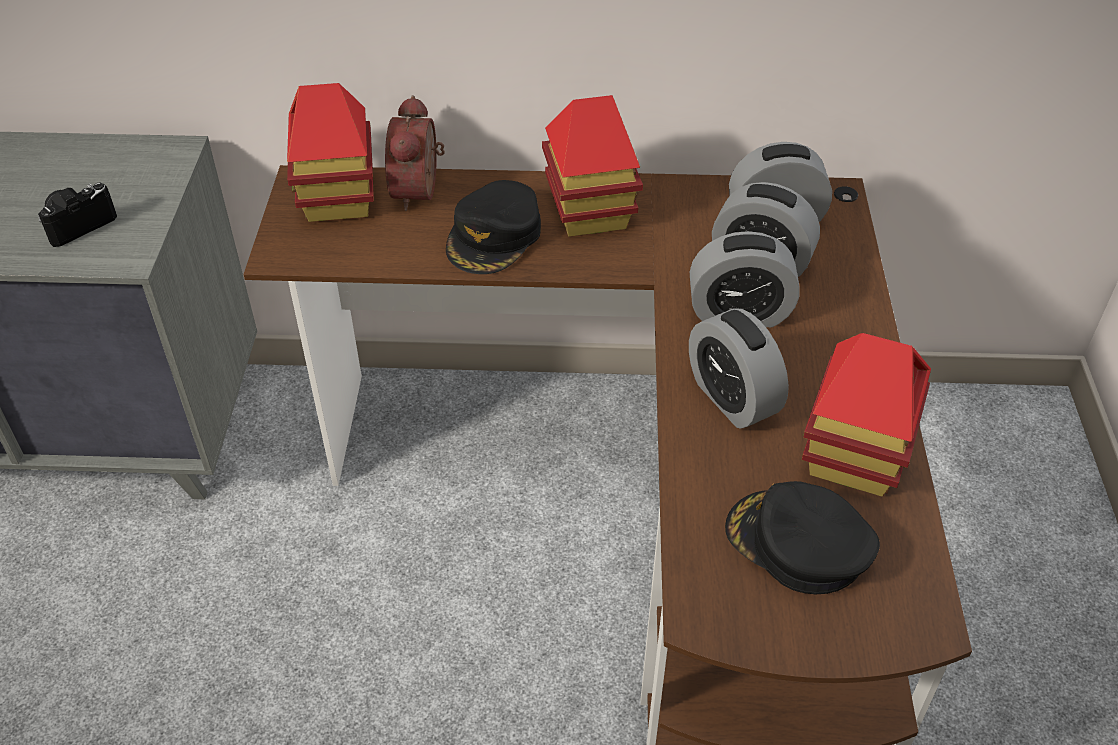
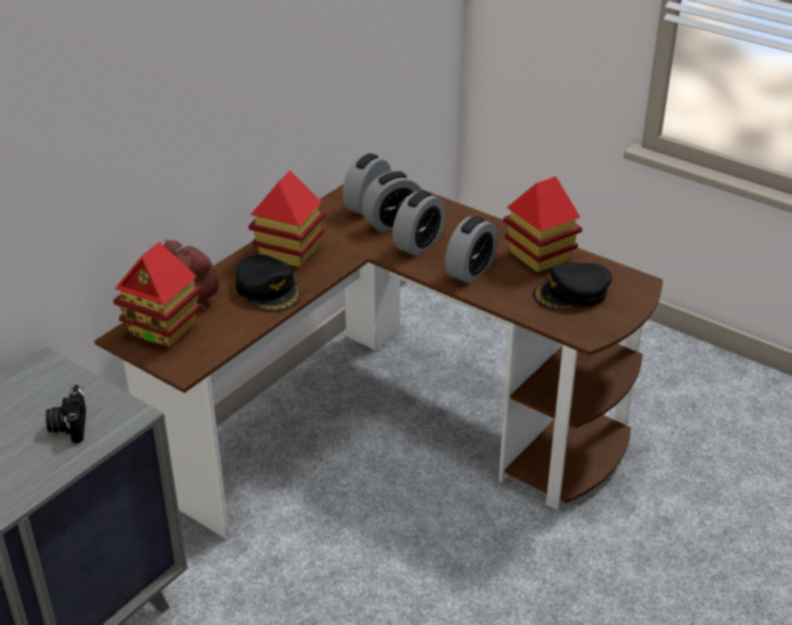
camera: 55 degrees left, 10 degrees down
alarm clock [689,308,789,429] -> alarm clock turned 60 degrees counterclockwise [445,216,498,284]

